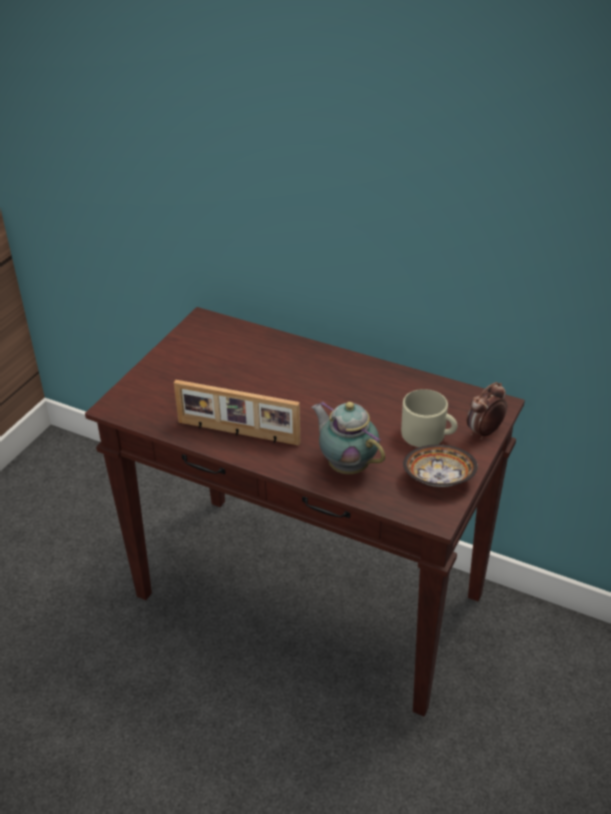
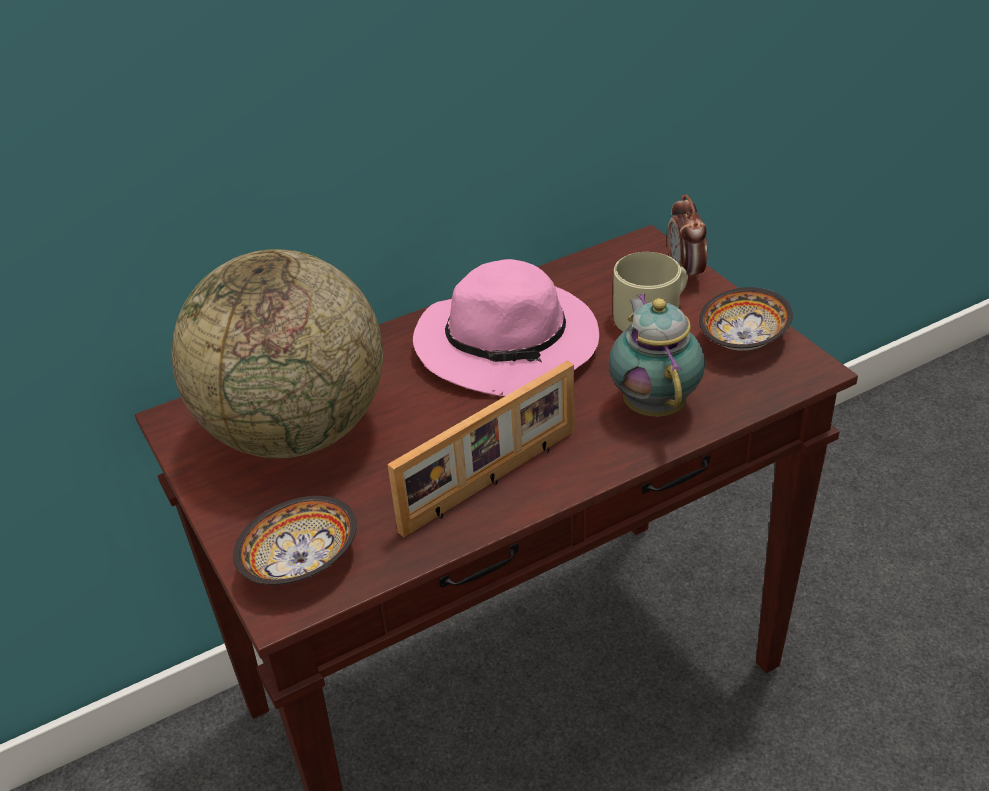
camera: 55 degrees left, 0 degrees up
teapot [311,401,385,474] -> teapot turned 90 degrees clockwise [609,293,705,417]
none -> globe [172,249,383,458]
none -> bowl [233,496,357,585]
none -> pink hat [413,259,599,397]

